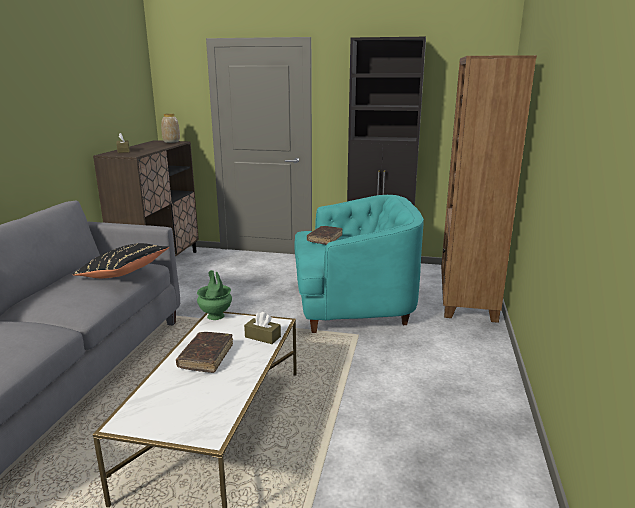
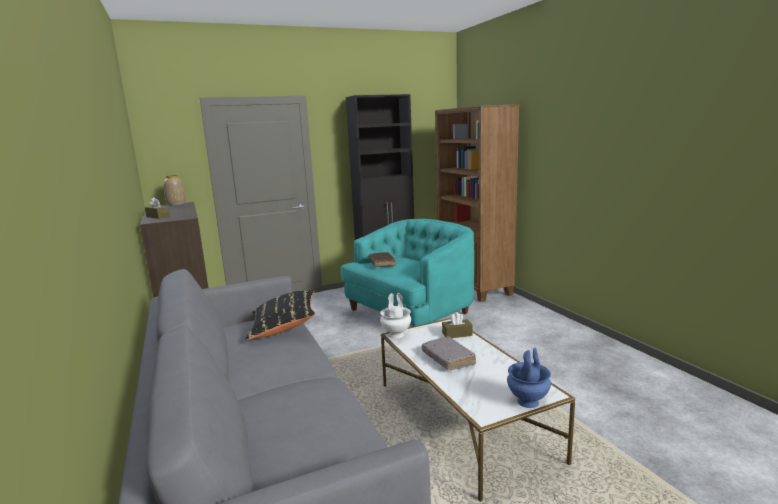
camera: 35 degrees left, 5 degrees down
brown book [176,332,233,373] -> grey book [422,336,476,370]
green vase [197,270,232,320] -> white vase [380,293,411,339]
none -> blue vase [507,347,551,408]

